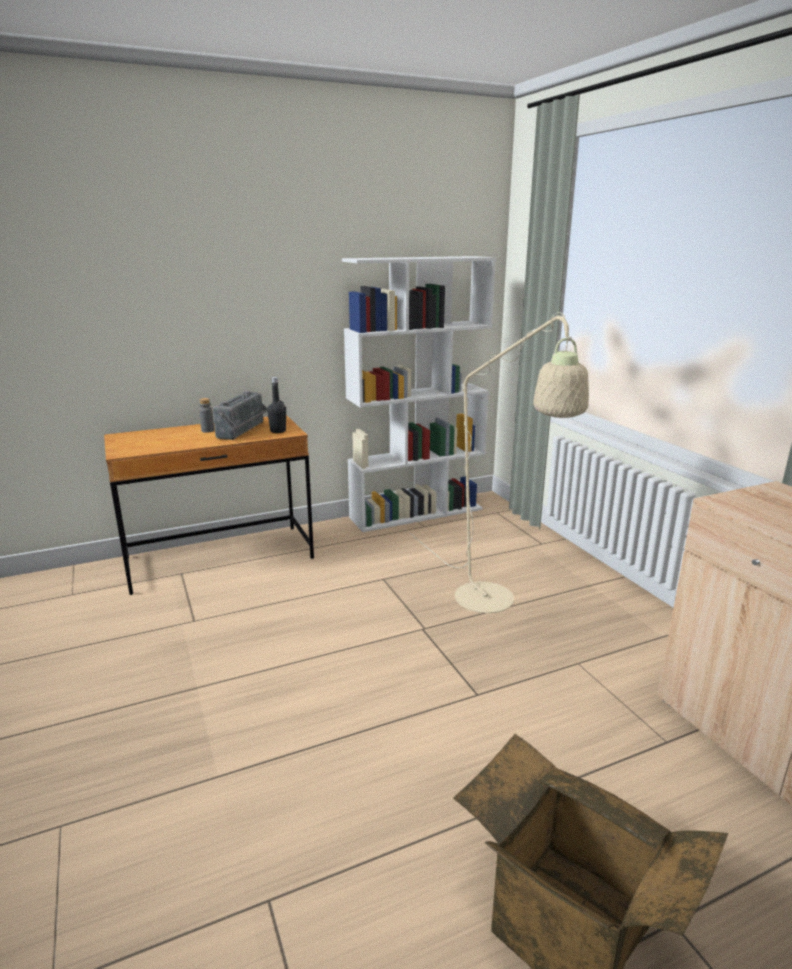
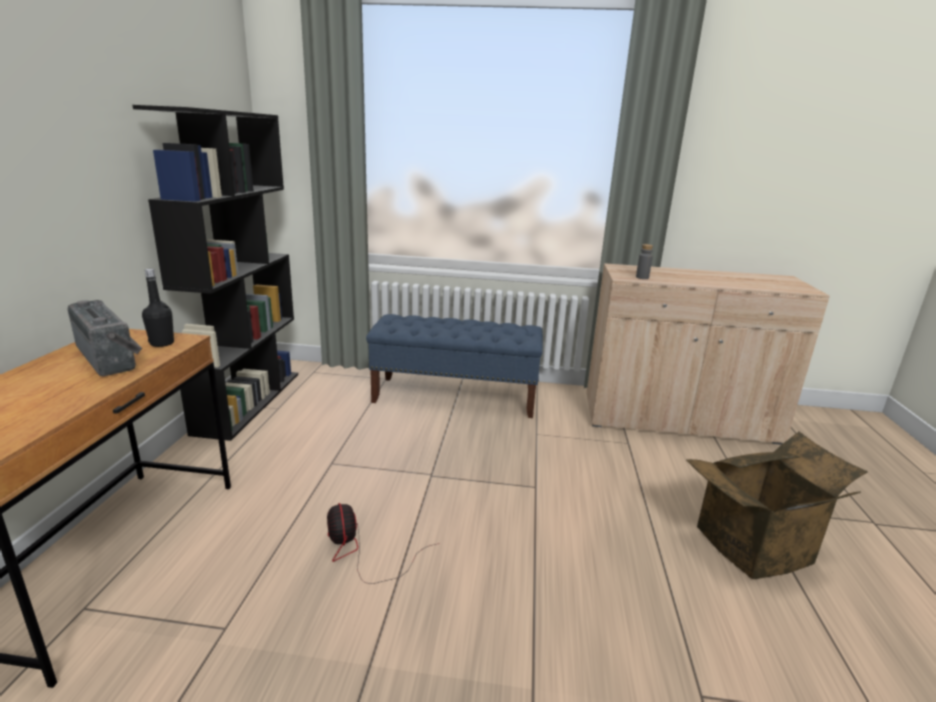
camera: 60 degrees left, 0 degrees up
grey bottle [199,398,214,433] -> grey bottle moved to [636,244,653,279]
white bookcase [342,256,496,532] -> black bookcase [132,105,298,441]
beige floor lamp [410,312,589,613] -> none
none -> fan [327,503,439,584]
none -> blue bench [366,314,543,418]

